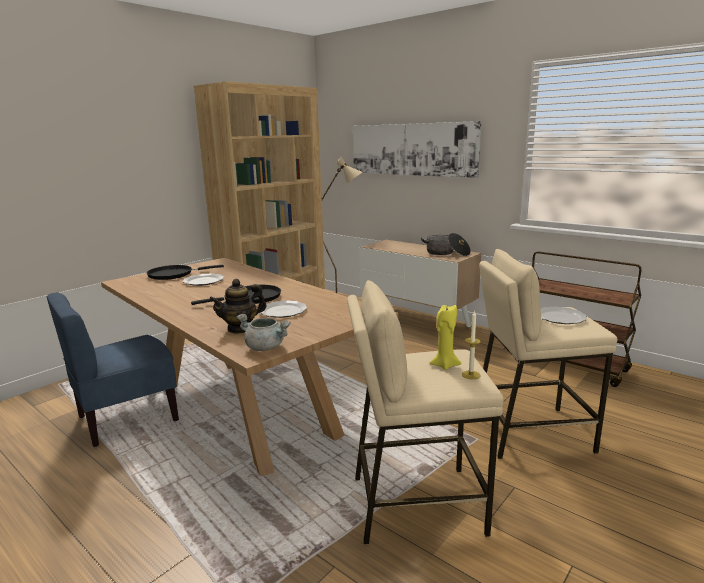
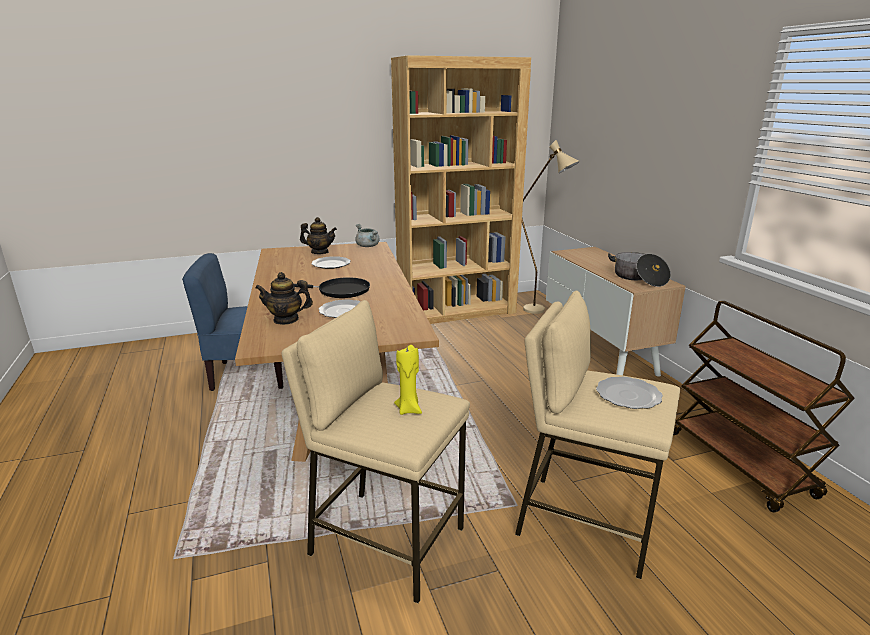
camera: 30 degrees right, 5 degrees up
black frying pan [147,265,224,280] -> teapot [300,217,337,254]
grey cooking pot [237,314,291,351] -> grey cooking pot moved to [355,224,379,247]
picture [353,121,482,178] -> none
candle [462,310,481,379] -> none

